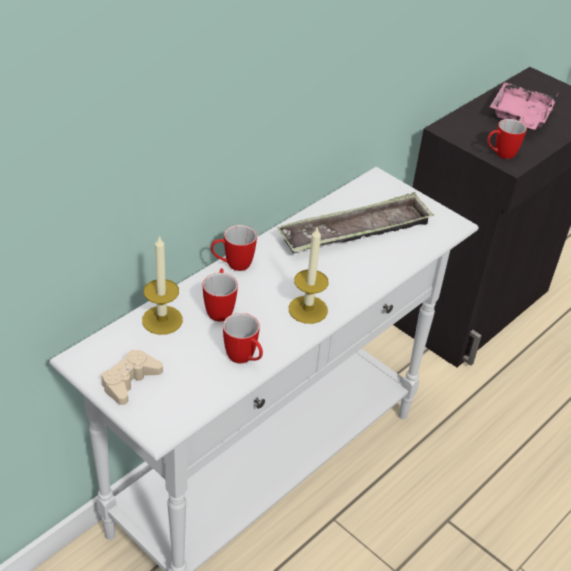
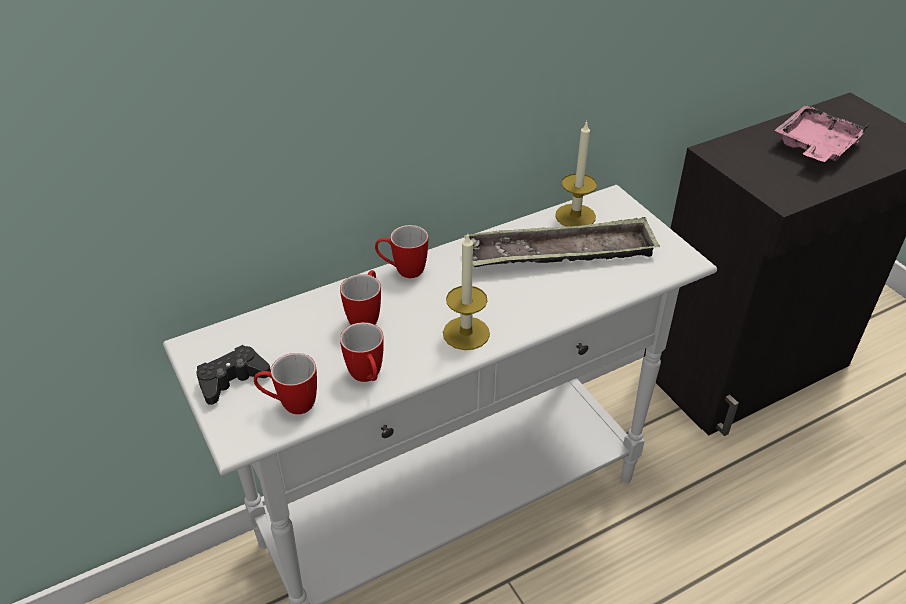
camera: 20 degrees right, 0 degrees up
beige game controller [101,350,163,405] -> black game controller [196,345,271,405]
candle [142,235,183,335] -> candle moved to [555,121,597,227]
mug [487,119,527,159] -> mug moved to [254,353,317,414]

